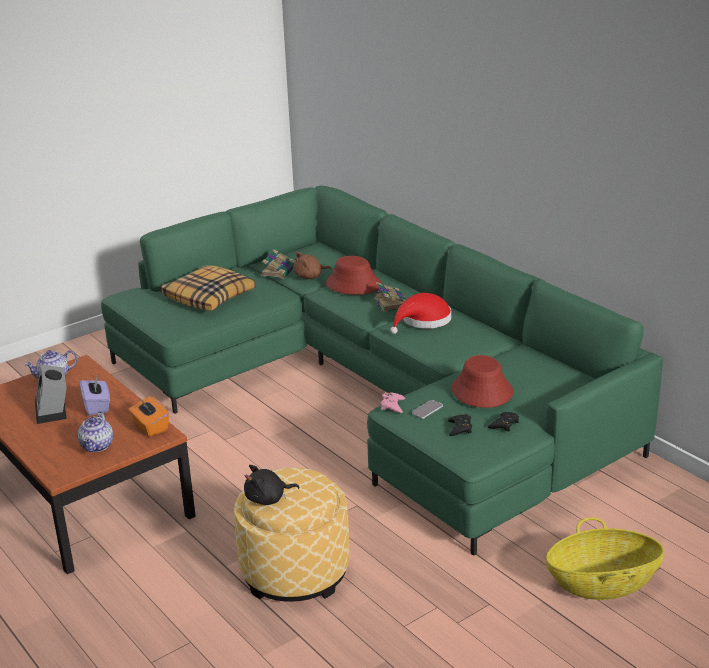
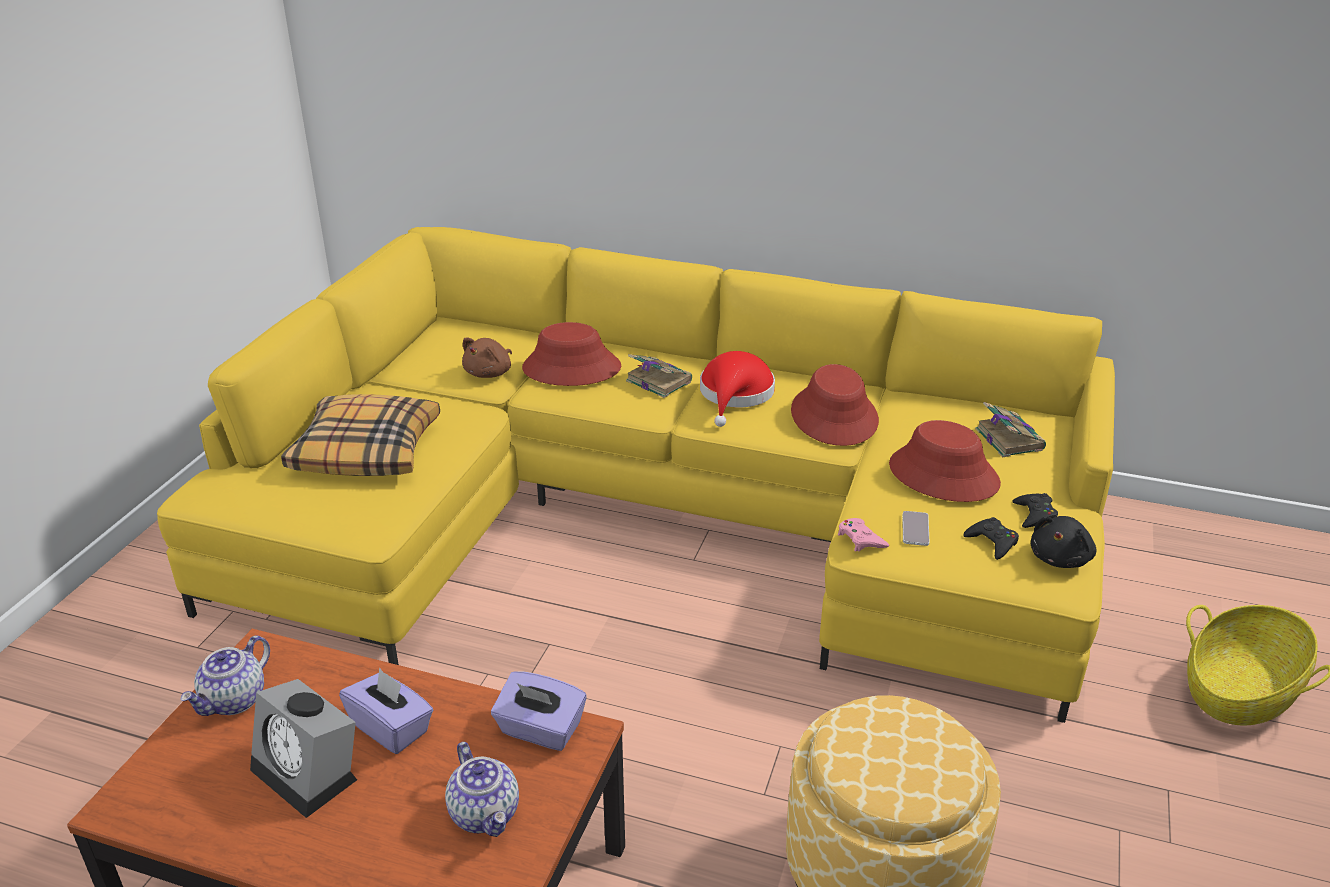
camera: 35 degrees left, 5 degrees up
green sofa [101,185,663,556] -> yellow sofa [157,227,1115,723]
orange tissue box [129,396,169,437] -> purple tissue box [491,672,587,751]
black plush toy [244,465,300,505] -> black plush toy moved to [1031,516,1096,568]
book [261,249,295,279] -> book moved to [975,402,1046,457]
none -> red hat [791,364,879,446]

